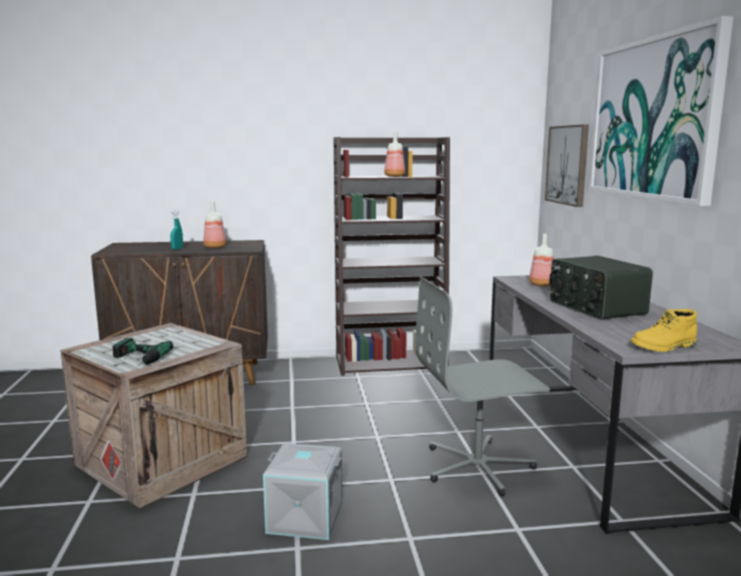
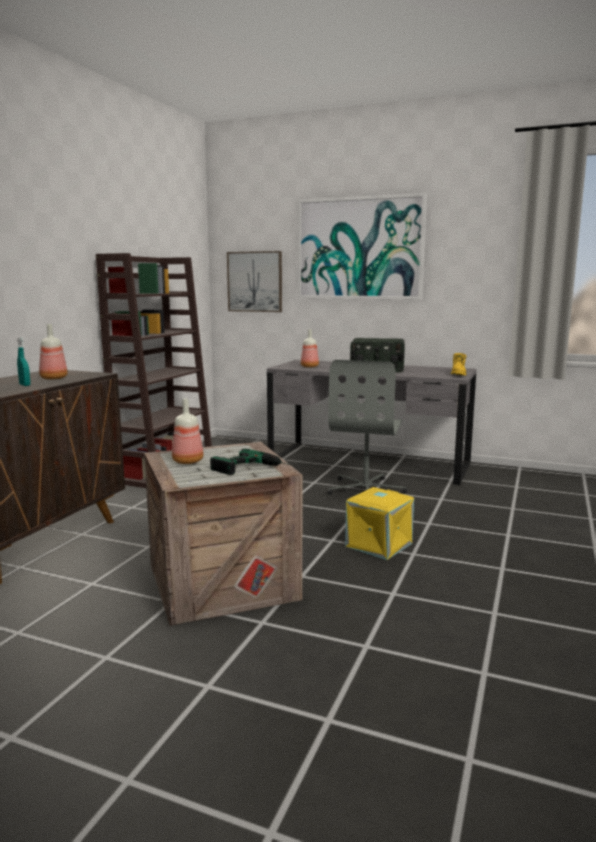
camera: 60 degrees left, 0 degrees up
grey storage box [263,443,343,540] -> yellow storage box [345,487,414,560]
bottle [384,132,405,177] -> bottle moved to [172,399,203,464]

